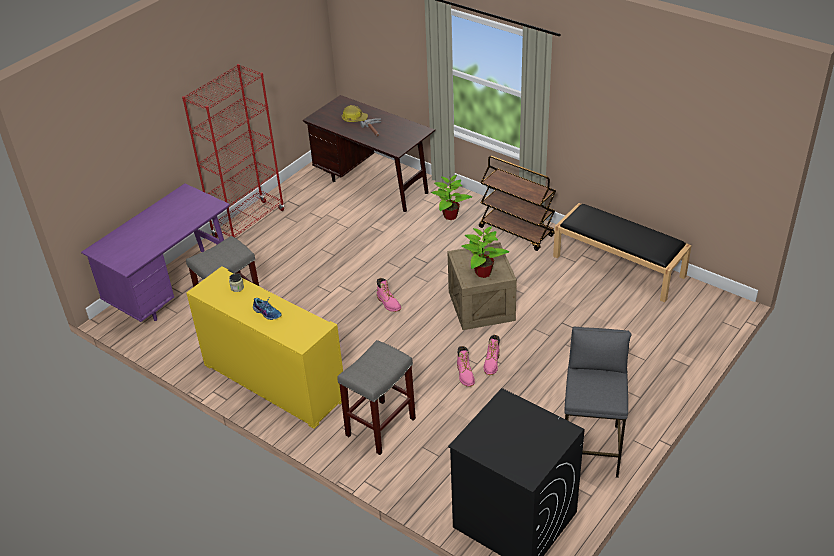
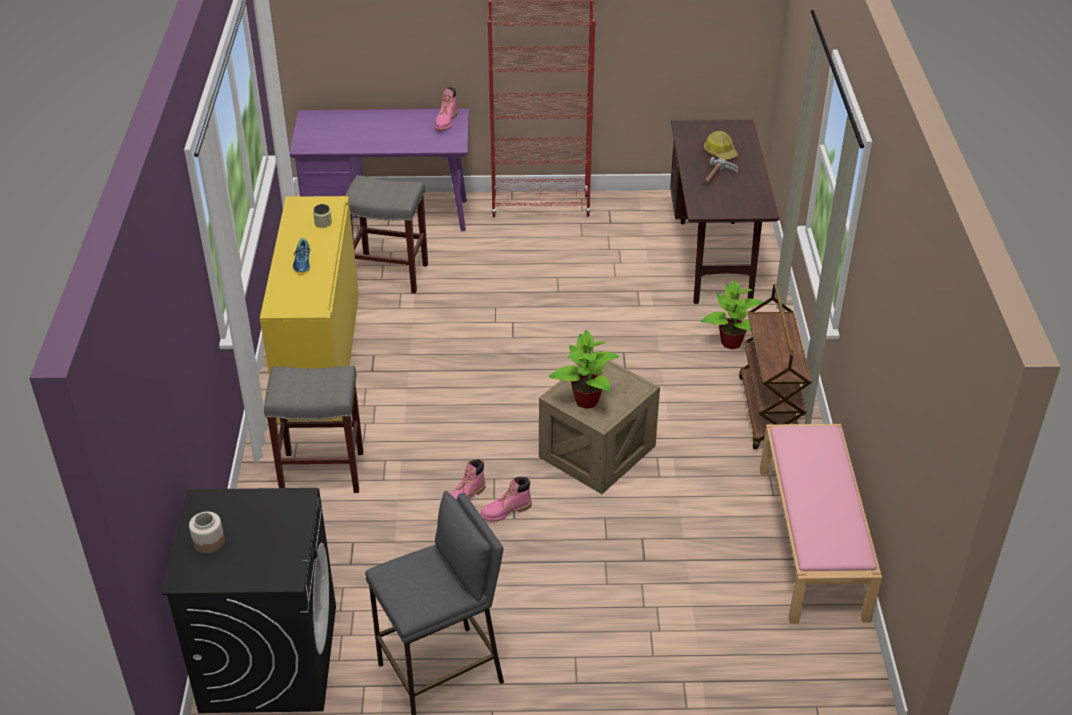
camera: 50 degrees right, 0 degrees up
pink boot [377,278,401,312] -> pink boot moved to [435,87,457,130]
black bench [553,203,692,302] -> pink bench [760,424,882,624]
none -> jar [189,511,225,554]

